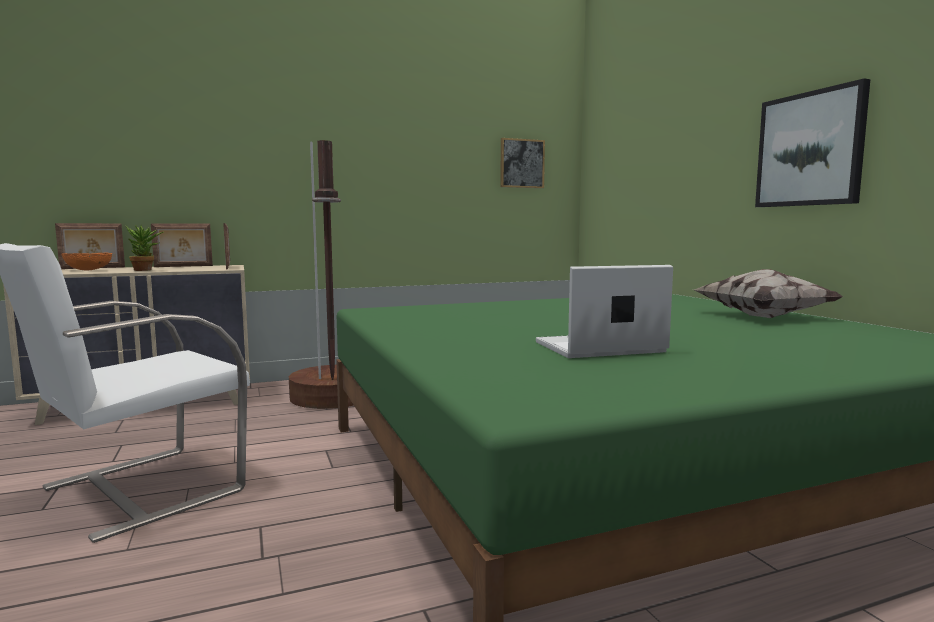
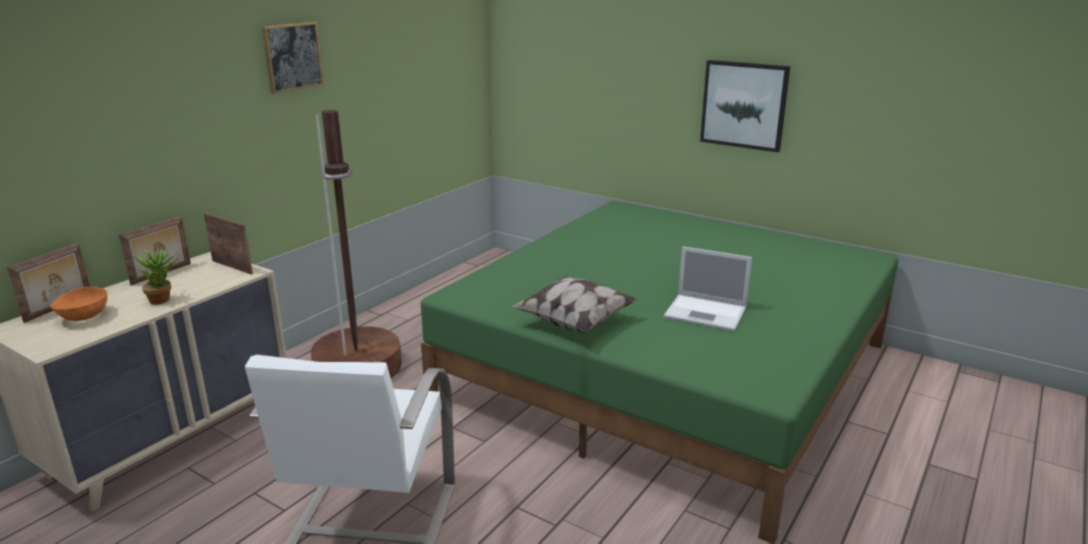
camera: 35 degrees left, 15 degrees up
picture [500,138,545,188] -> picture moved to [262,22,324,94]
laptop [536,265,673,358] -> laptop turned 105 degrees counterclockwise [664,246,752,331]
pillow [694,269,843,318] -> pillow moved to [511,276,637,333]

